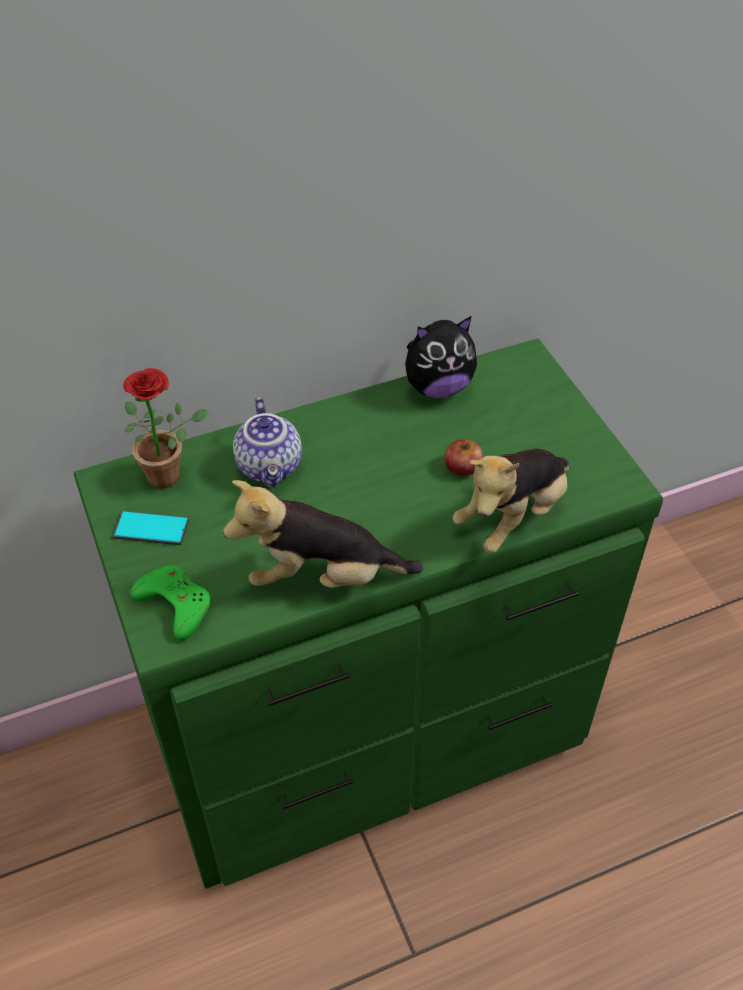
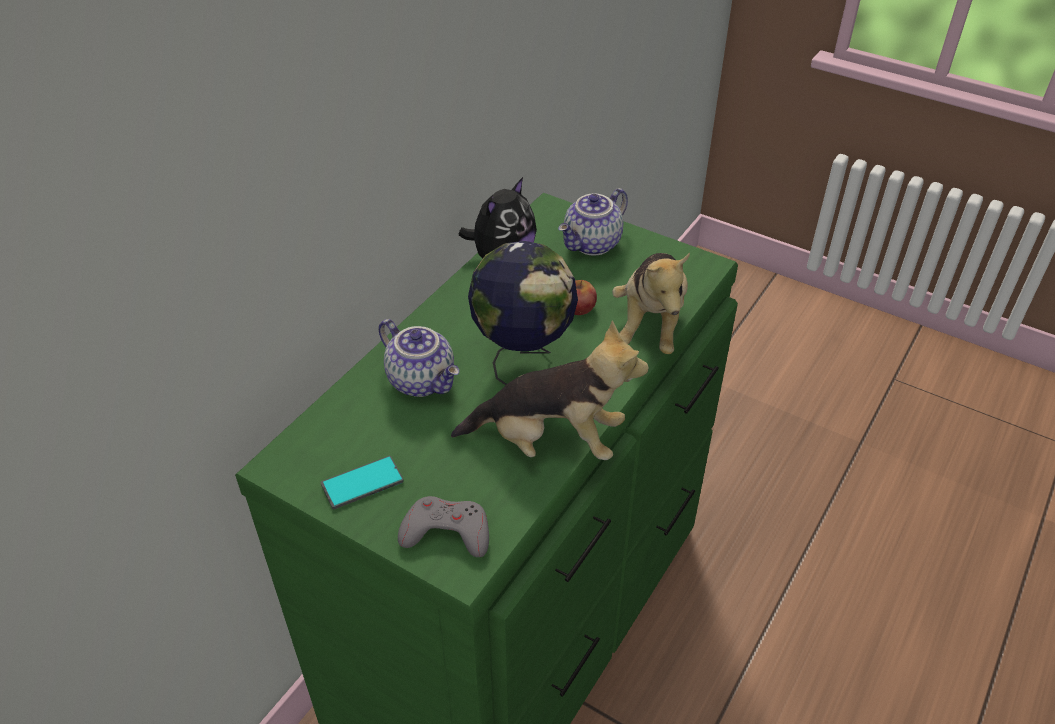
camera: 35 degrees left, 5 degrees down
potted plant [123,368,209,489] -> none
green game controller [130,565,211,640] -> grey game controller [398,496,489,557]
plush toy [223,480,423,588] -> plush toy turned 135 degrees counterclockwise [451,321,649,460]
none -> globe [468,241,578,385]
none -> teapot [558,188,628,256]

